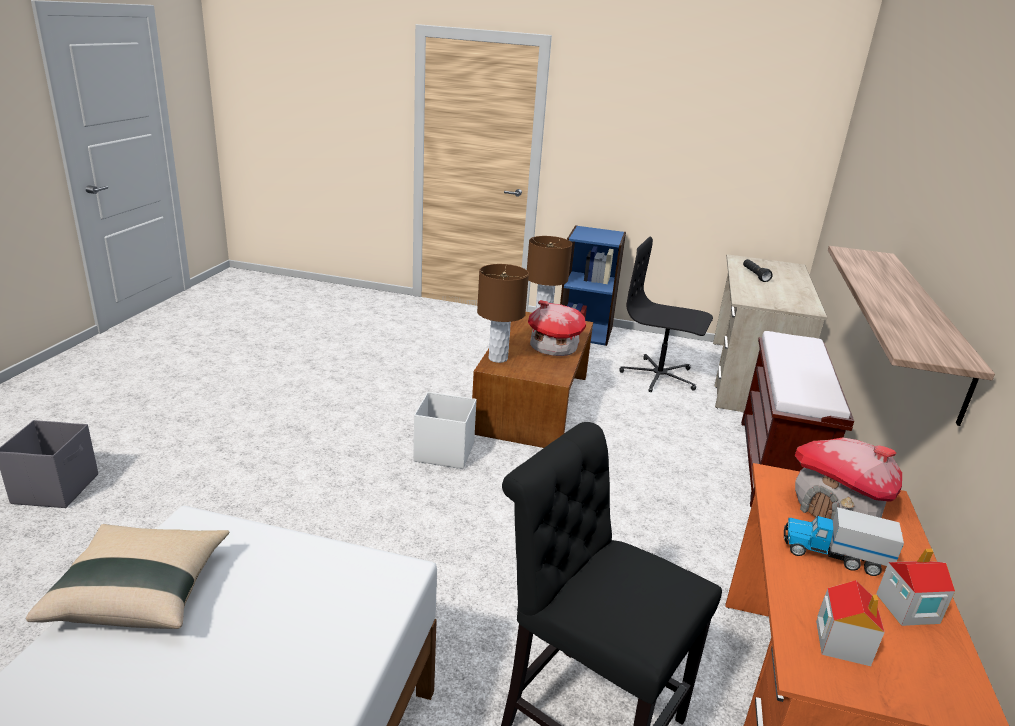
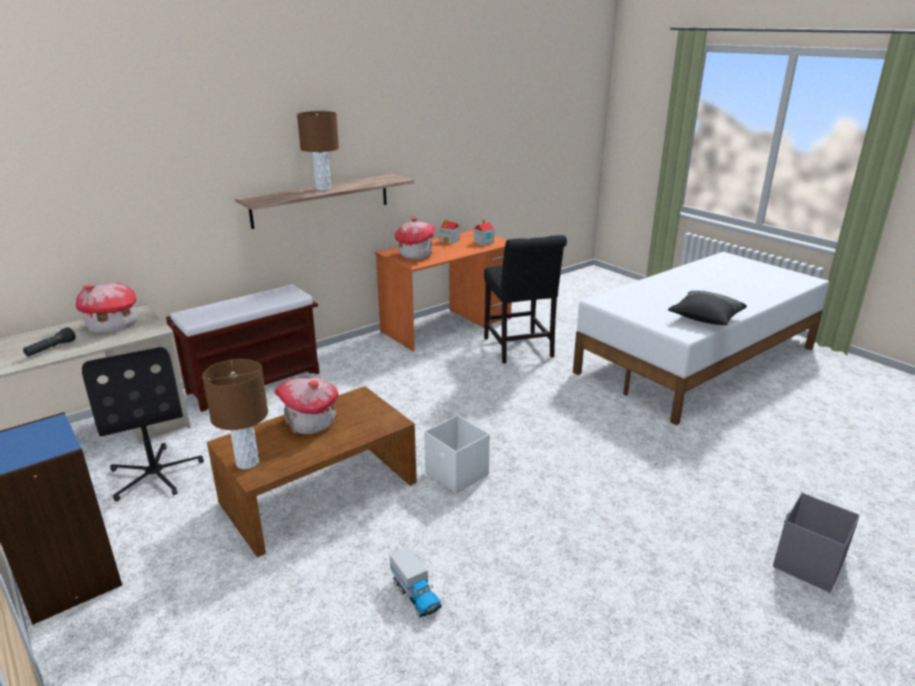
camera: 140 degrees left, 0 degrees up
beige pillow [26,524,229,629] -> black pillow [668,291,747,325]
brown table lamp [477,264,529,363] -> brown table lamp moved to [297,111,339,191]
toy truck [784,505,904,576] -> toy truck moved to [390,547,442,618]
none -> toy house [76,283,137,333]

